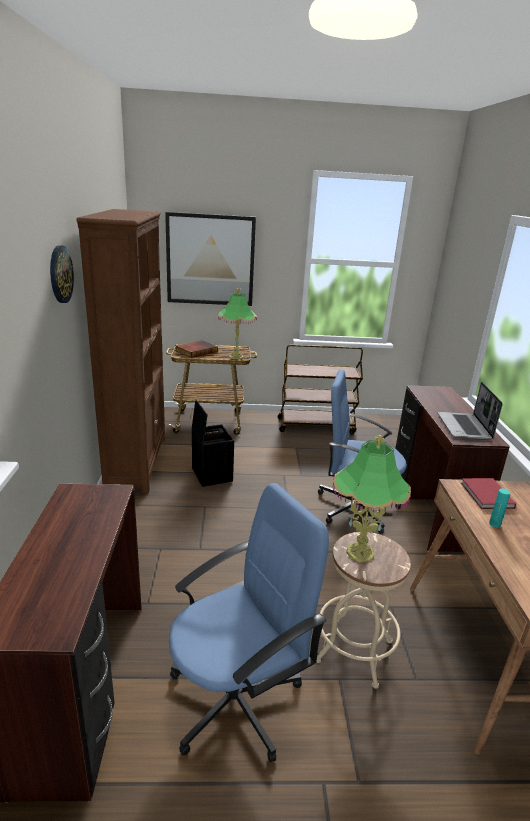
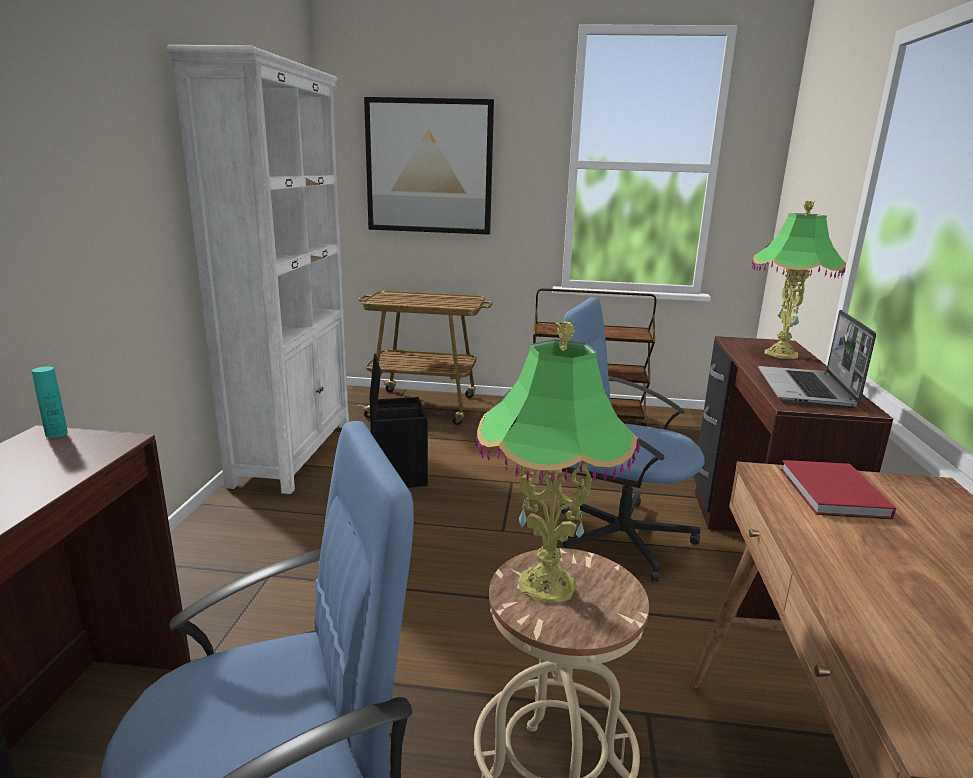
camera: 10 degrees right, 5 degrees down
wall clock [50,245,74,303] -> none
brown bookcase [76,209,165,493] -> white bookcase [167,44,349,494]
book [175,340,218,358] -> none
table lamp [218,288,257,359] -> table lamp moved to [752,201,846,359]
turquoise bottle [489,489,510,528] -> turquoise bottle moved to [32,366,68,438]

